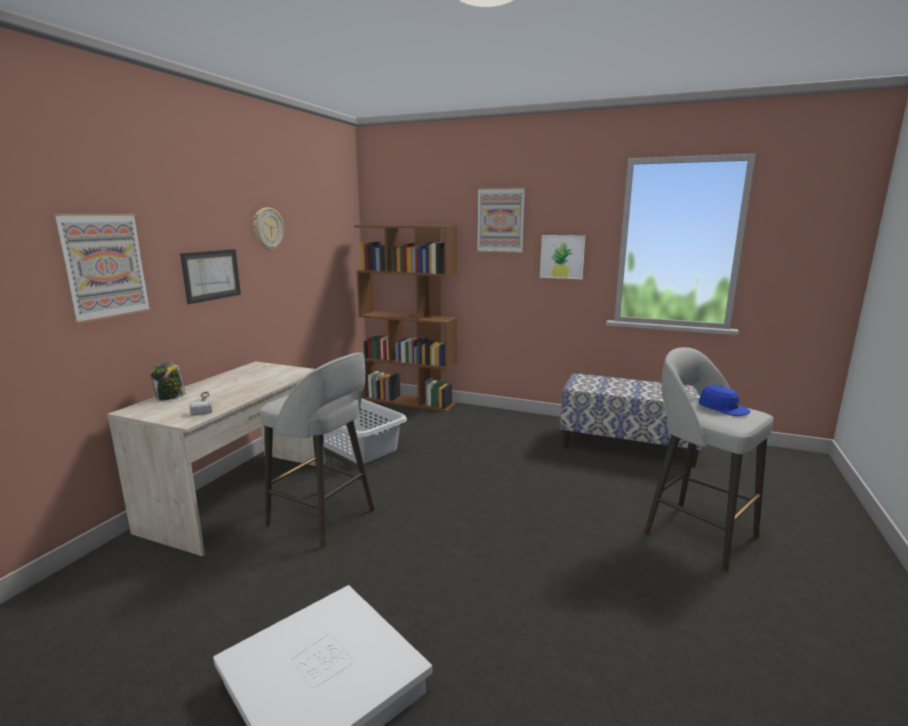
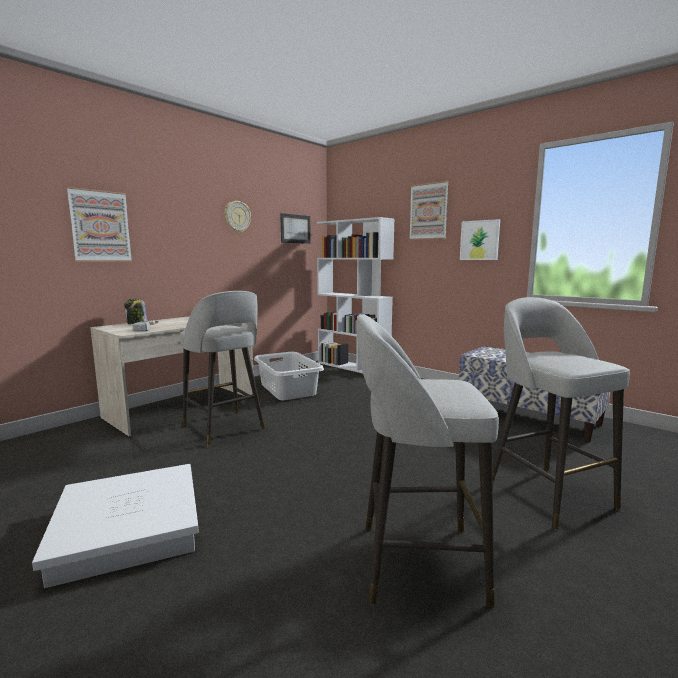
camera: 20 degrees right, 5 degrees down
picture [180,249,241,304] -> picture moved to [280,213,311,244]
brown bookcase [354,225,457,412] -> white bookcase [317,217,395,373]
blue cap [699,385,750,416] -> none
none -> grey stool [356,314,499,608]

